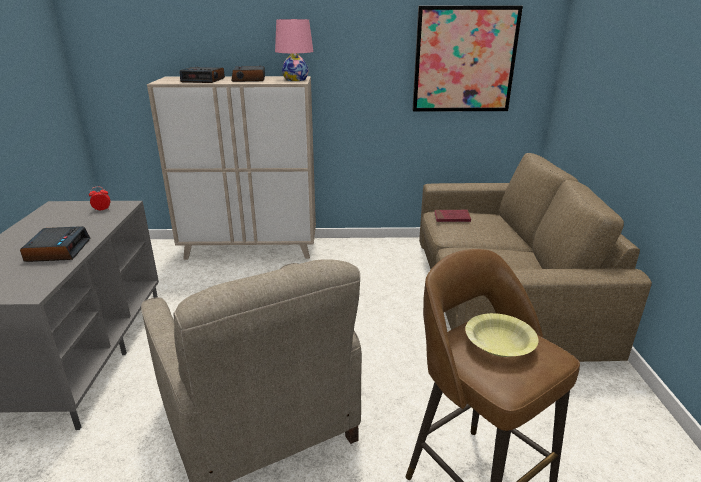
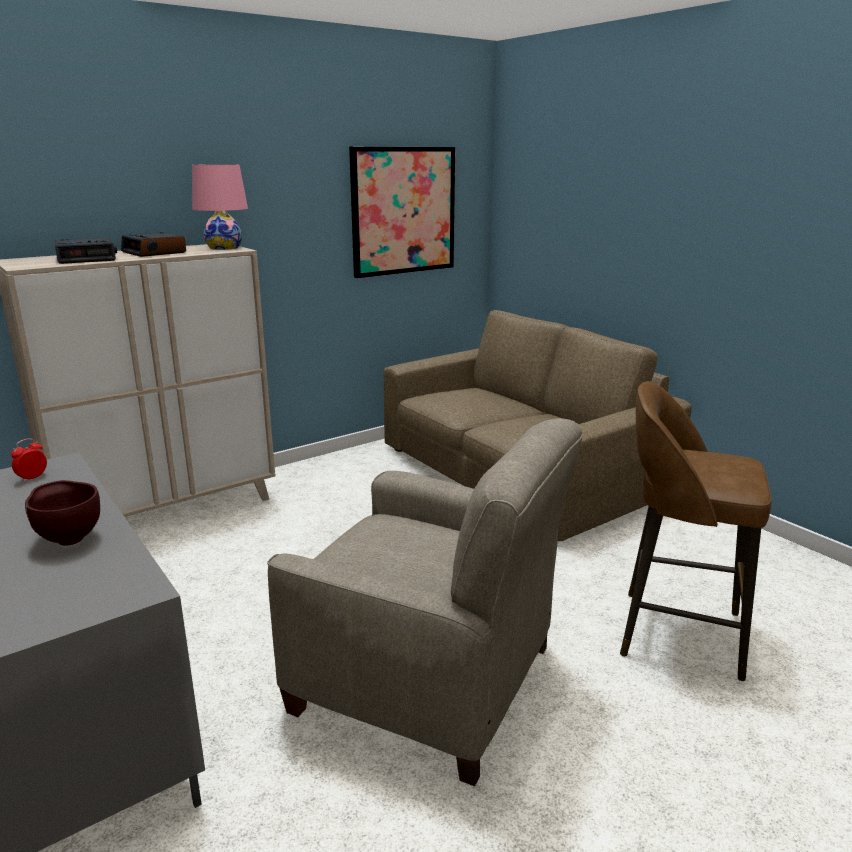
camera: 35 degrees left, 5 degrees down
alarm clock [20,226,90,262] -> brown bowl [25,480,100,546]
red book [434,210,471,222] -> none
yellow bowl [465,313,538,357] -> none

